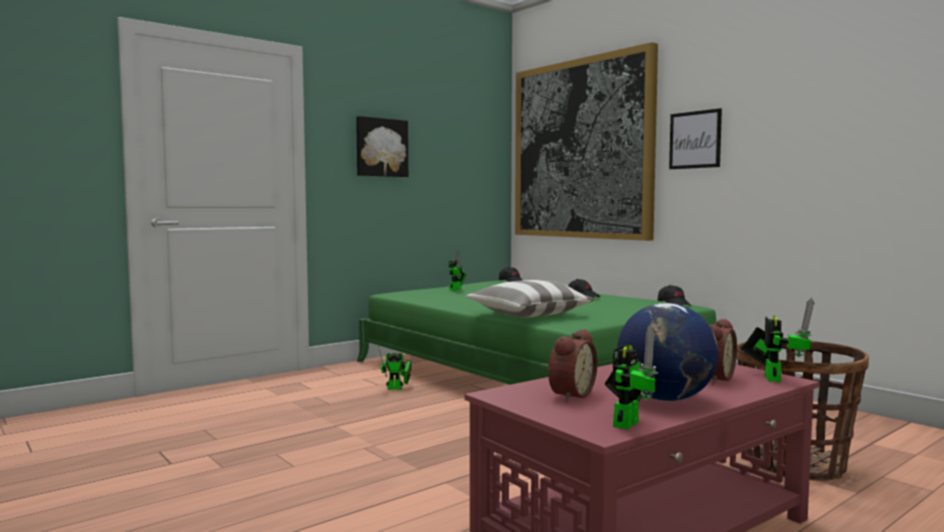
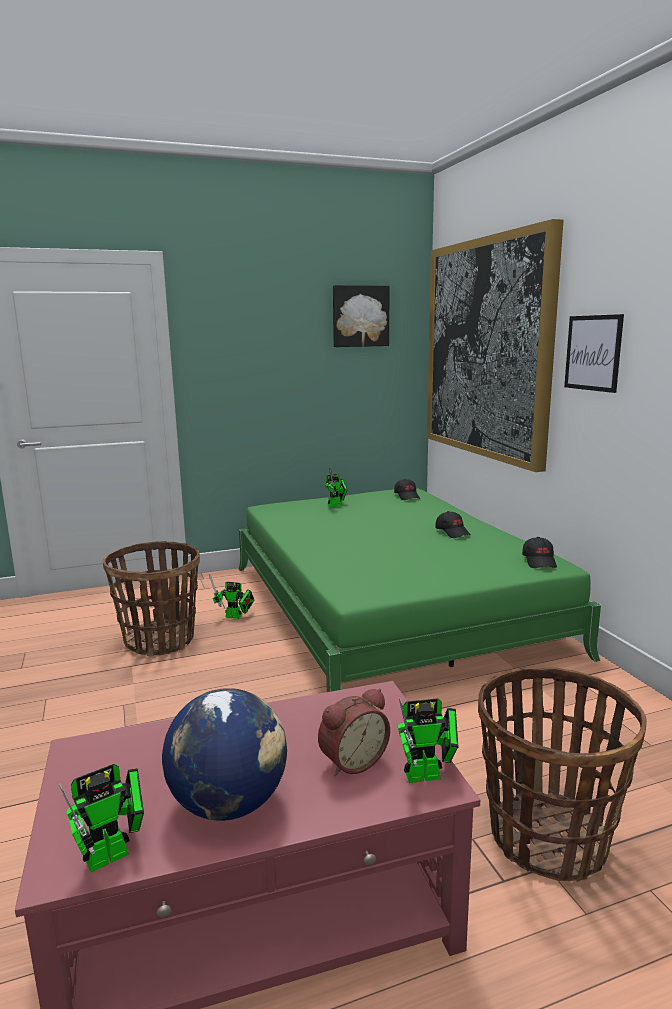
camera: 20 degrees right, 10 degrees up
picture [356,116,408,177] -> picture moved to [333,285,390,347]
pillow [466,280,594,318] -> none
alarm clock [548,329,597,402] -> none
toy robot [741,297,814,382] -> toy robot turned 45 degrees clockwise [398,698,458,783]
none -> basket [103,541,200,656]

